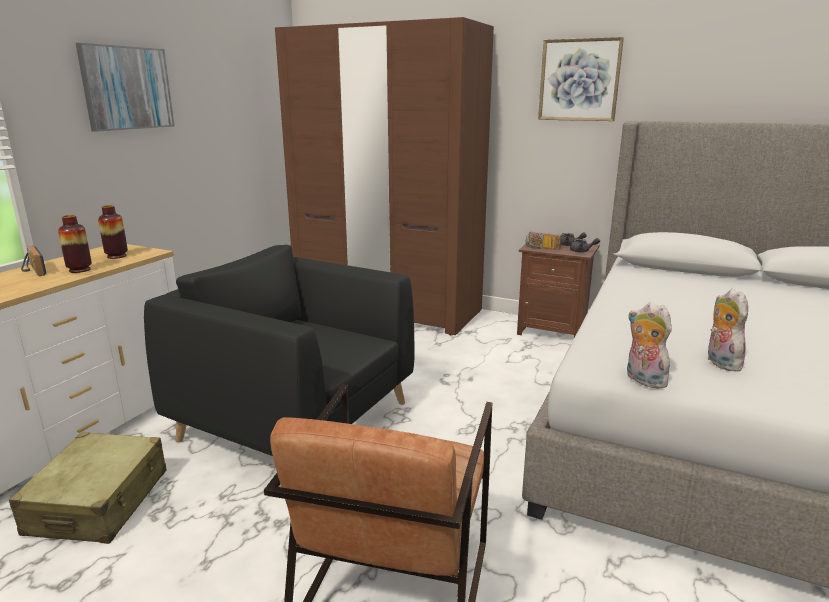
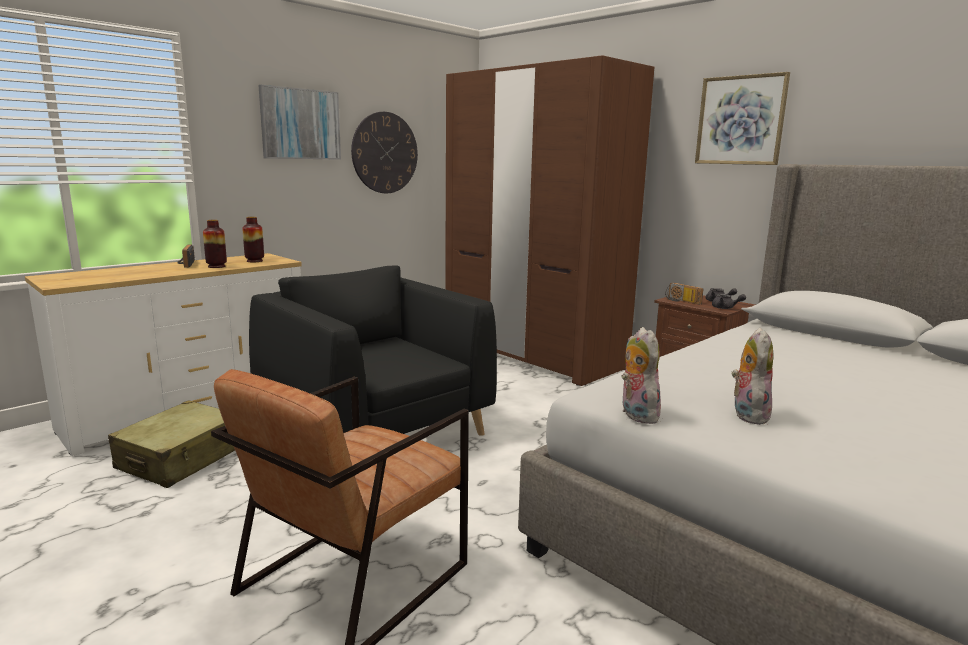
camera: 20 degrees right, 5 degrees down
none -> wall clock [351,112,418,193]

